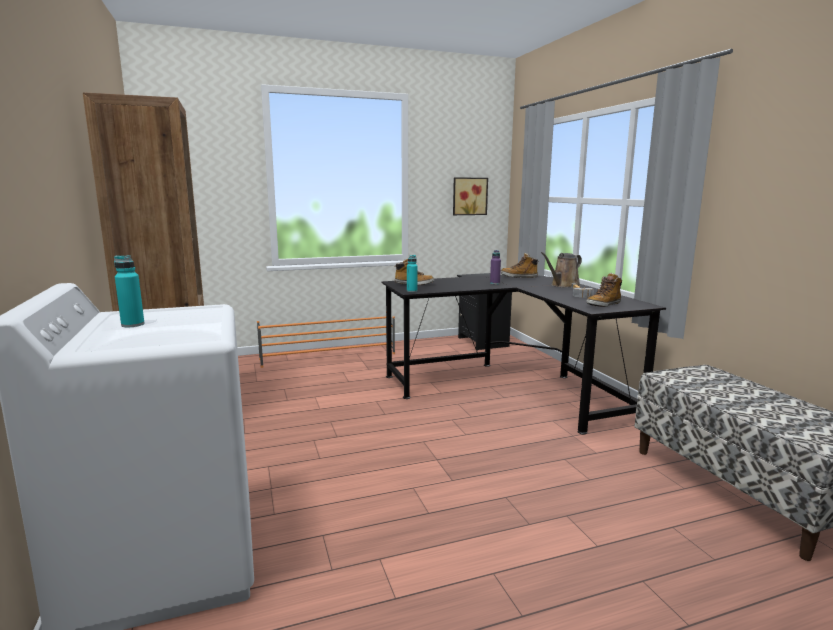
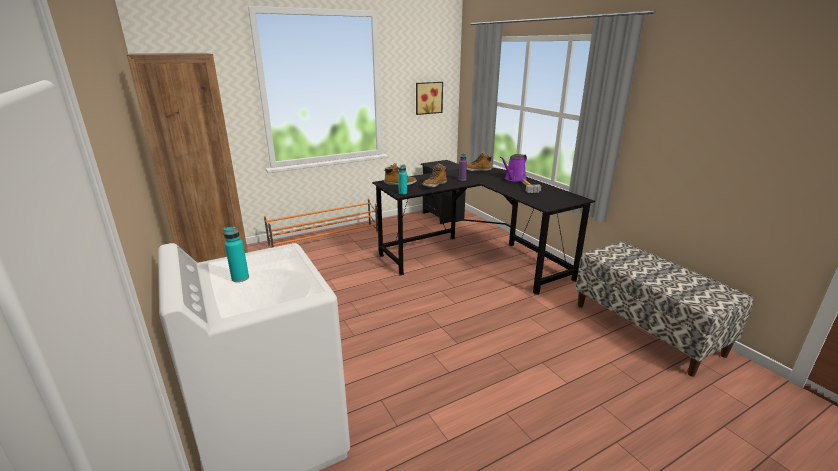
camera: 10 degrees left, 10 degrees up
brown watering can [541,252,582,288] -> purple watering can [500,154,527,182]
boot [587,273,622,307] -> boot moved to [423,163,447,187]

